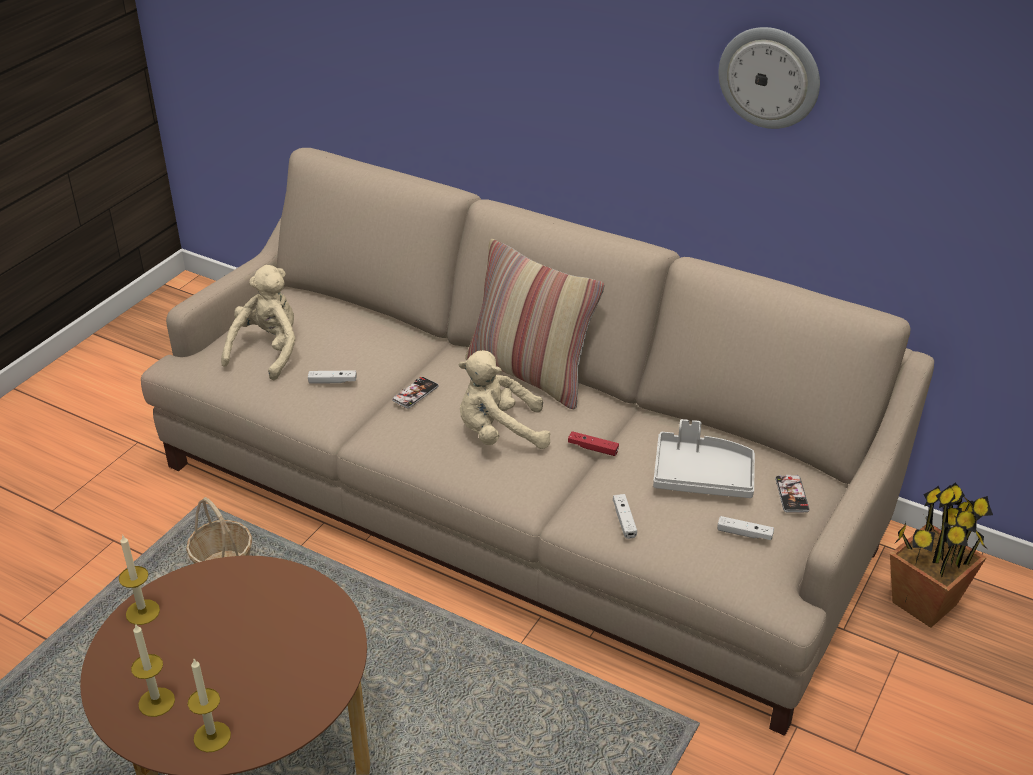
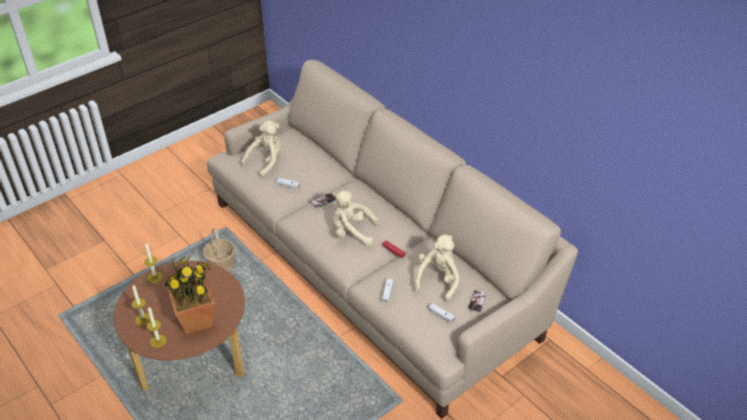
camera: 20 degrees right, 5 degrees up
pillow [465,239,605,409] -> none
grey tray [653,419,755,498] -> beige plush toy [414,235,459,302]
wall clock [719,27,820,129] -> none
potted plant [890,483,993,628] -> potted plant moved to [165,256,215,334]

